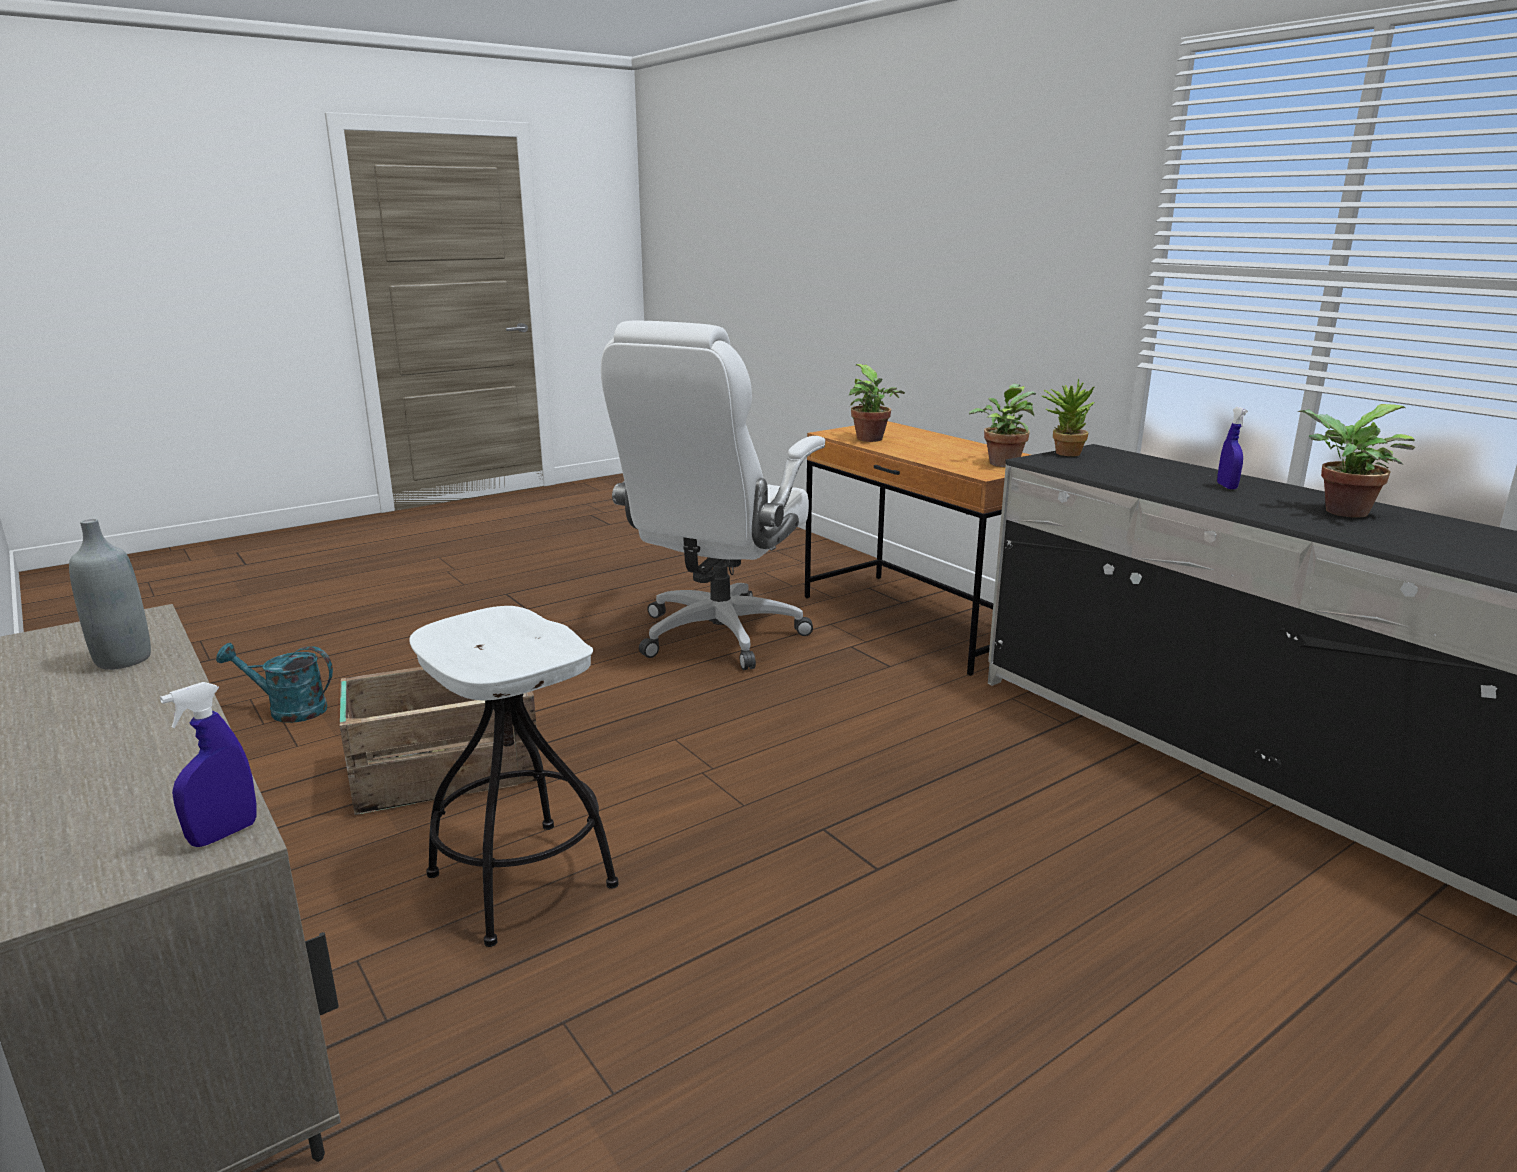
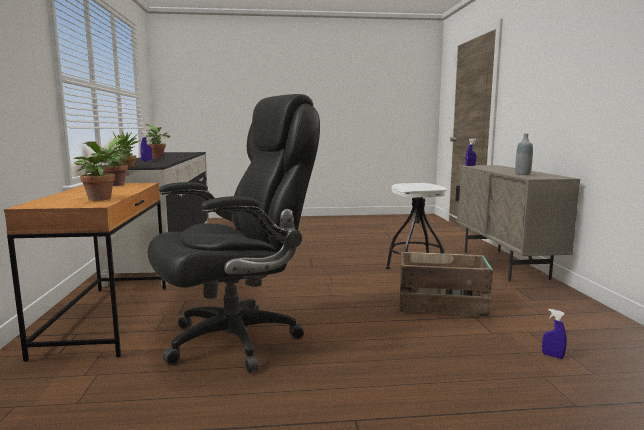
camera: 150 degrees left, 10 degrees down
turquoise watering can [216,643,333,723] -> blue spray bottle [542,309,567,359]
white office chair [601,320,825,670] -> black office chair [148,94,320,373]

